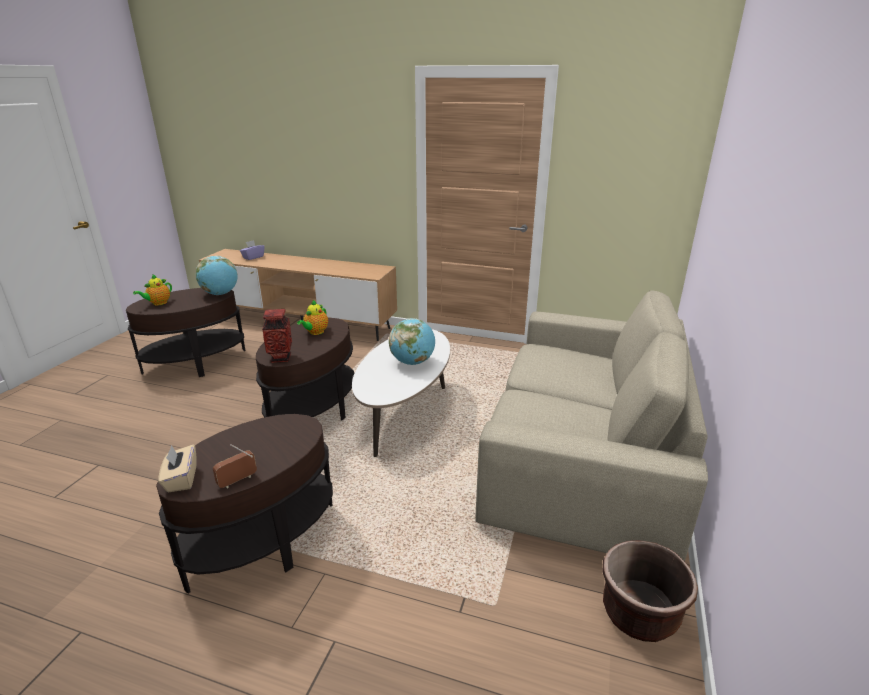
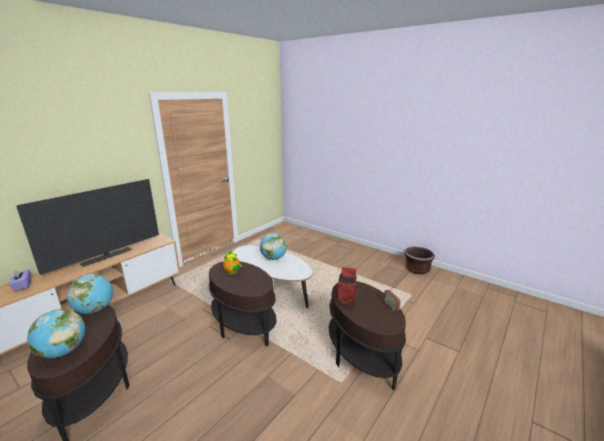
camera: 70 degrees left, 5 degrees down
teapot [133,274,172,305] -> globe [27,309,85,358]
beige tissue box [158,445,196,492] -> none
vase [262,309,292,363] -> vase moved to [337,267,357,308]
beige sofa [475,291,708,561] -> none
none -> television [16,179,159,275]

